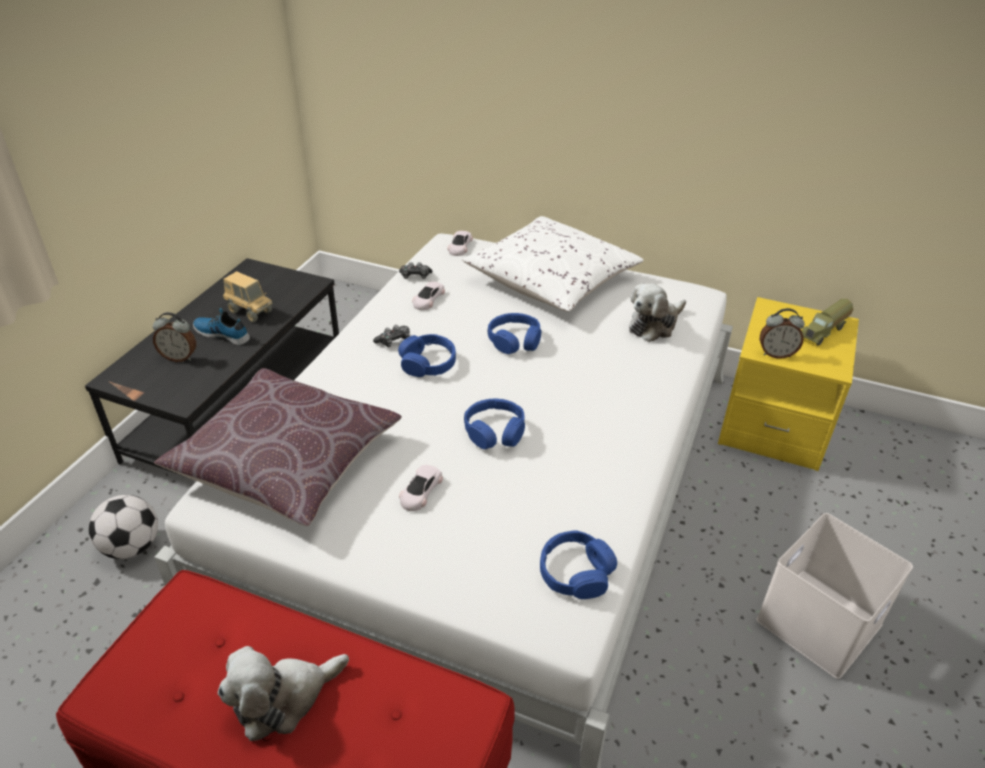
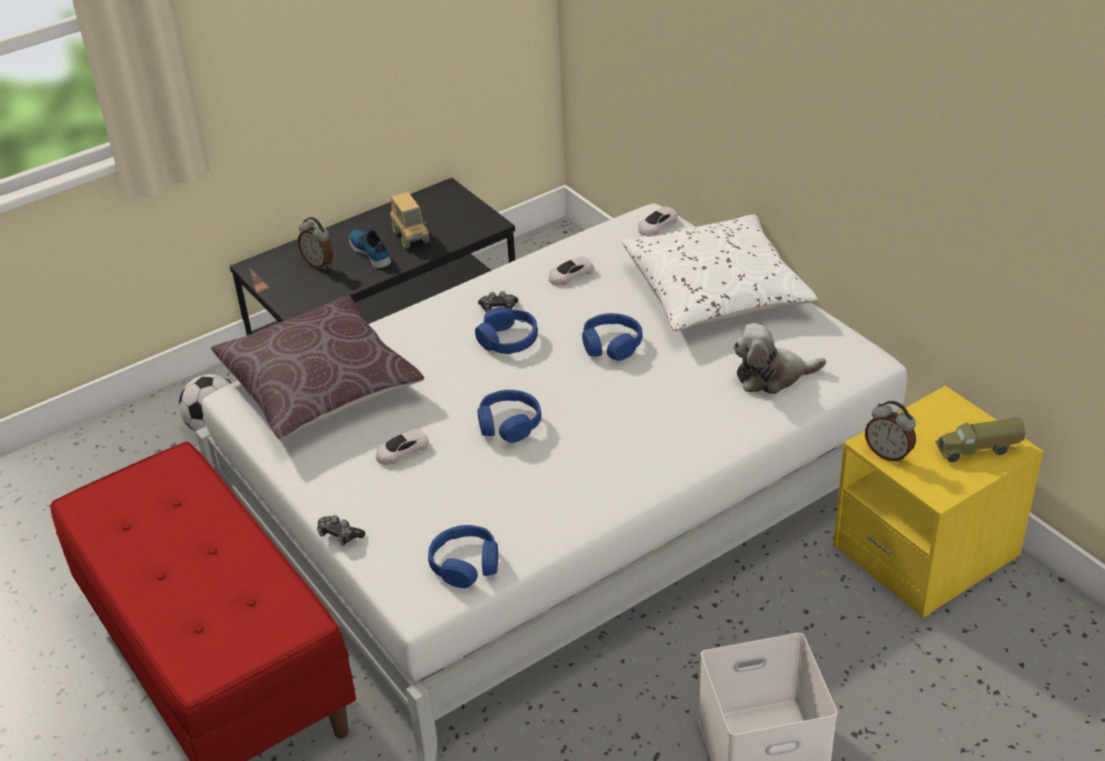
camera: 35 degrees right, 0 degrees up
plush toy [217,646,349,741] -> none
game controller [399,262,433,279] -> game controller moved to [317,515,365,546]

